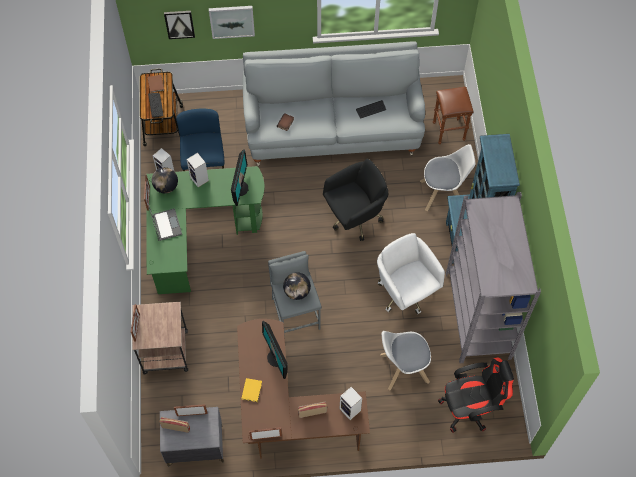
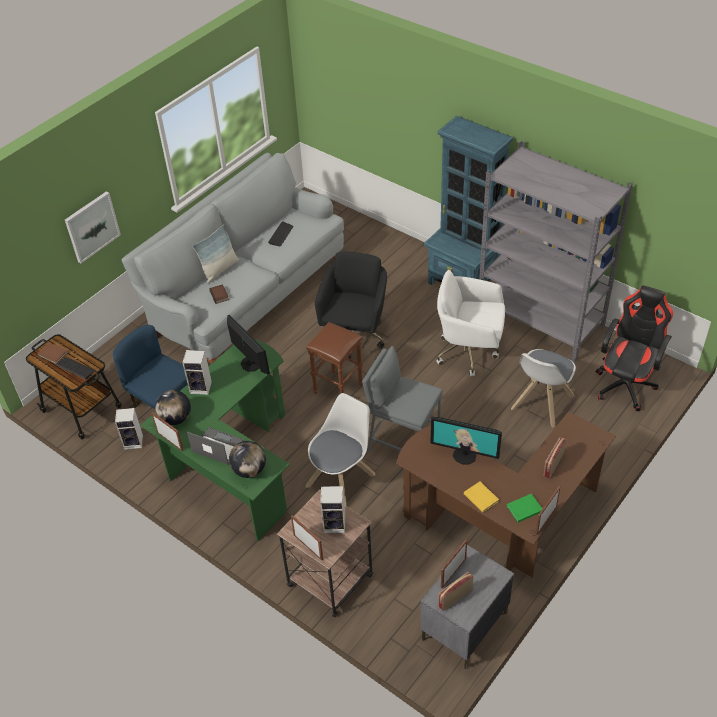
camera: 45 degrees left, 15 degrees down
picture [164,11,195,39] -> none
globe [283,272,311,300] -> globe moved to [229,441,266,478]
speaker [340,387,362,420] -> speaker moved to [320,486,346,533]
chair [420,144,475,211] -> chair moved to [306,393,375,506]
brown stool [433,87,473,144] -> brown stool moved to [306,322,363,394]
none -> pillow [192,224,239,283]
none -> green book [507,494,542,522]

